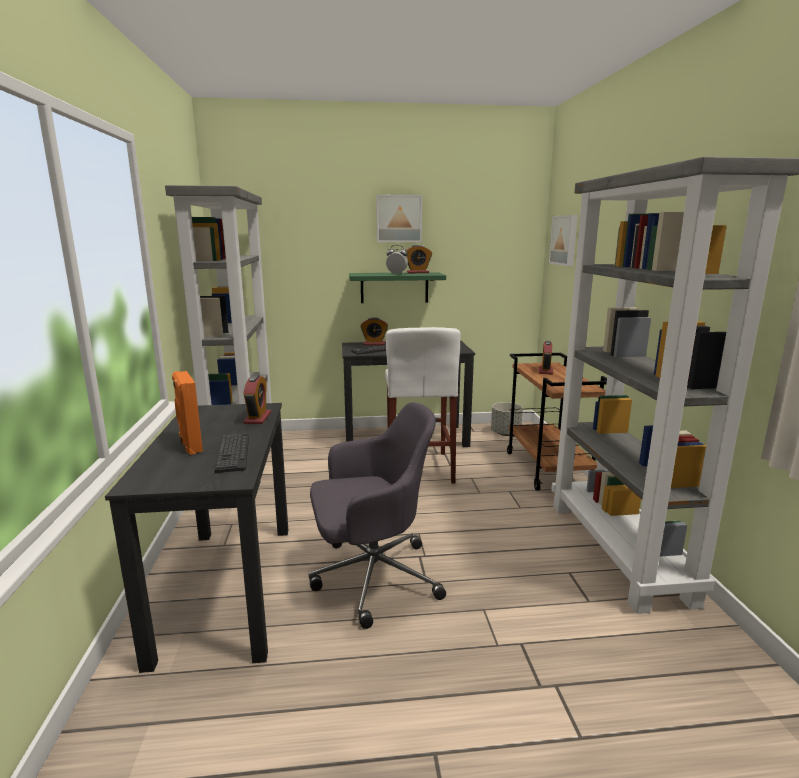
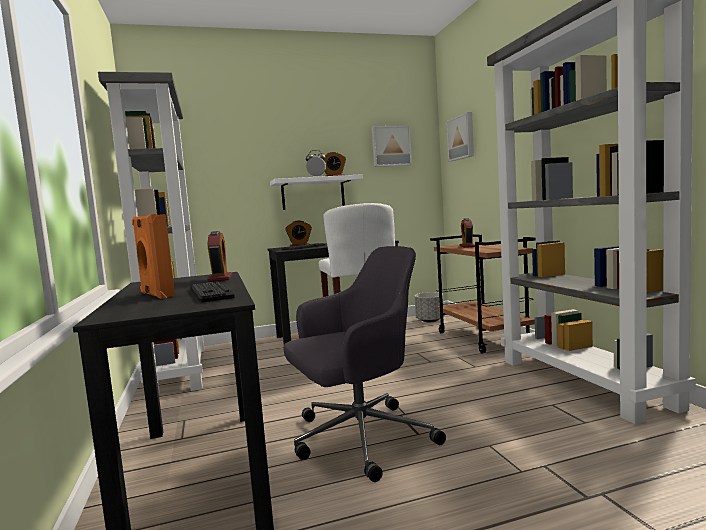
camera: 10 degrees left, 10 degrees down
green shelf [349,272,446,303] -> white shelf [270,174,363,210]
picture [376,195,422,242] -> picture moved to [371,125,412,167]

